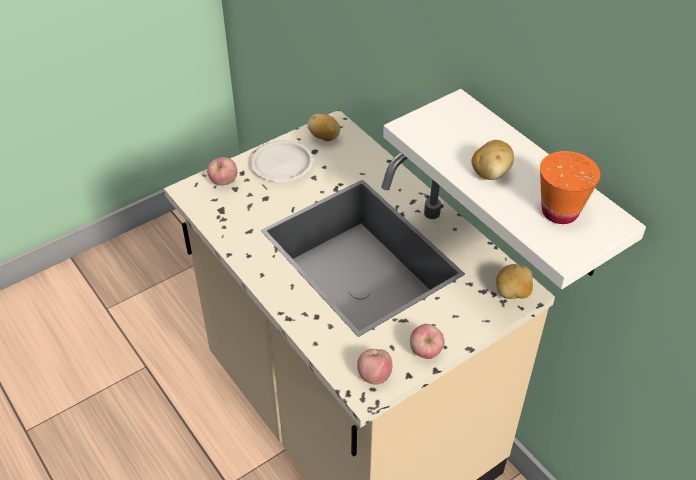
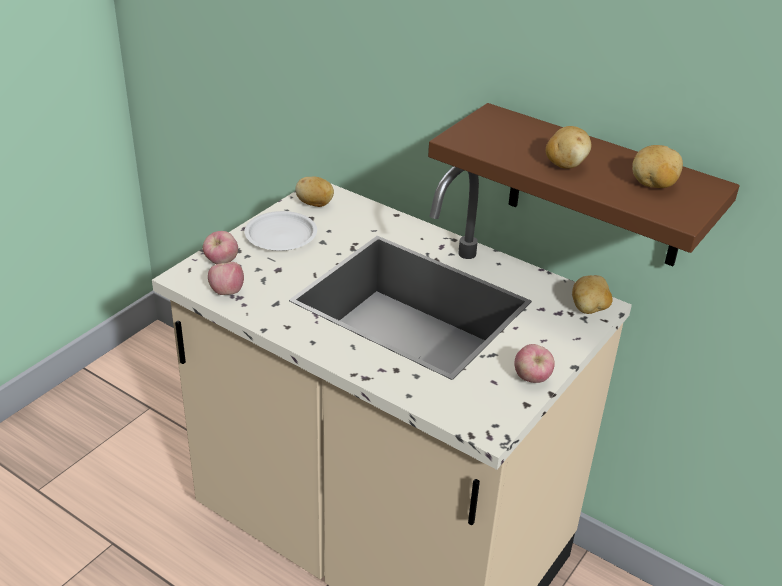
camera: 20 degrees left, 10 degrees down
apple [357,349,392,385] -> apple moved to [208,262,244,295]
white shelf [383,89,646,289] -> brown shelf [428,103,739,266]
orange cup [540,151,601,224] -> potato [632,145,683,188]

